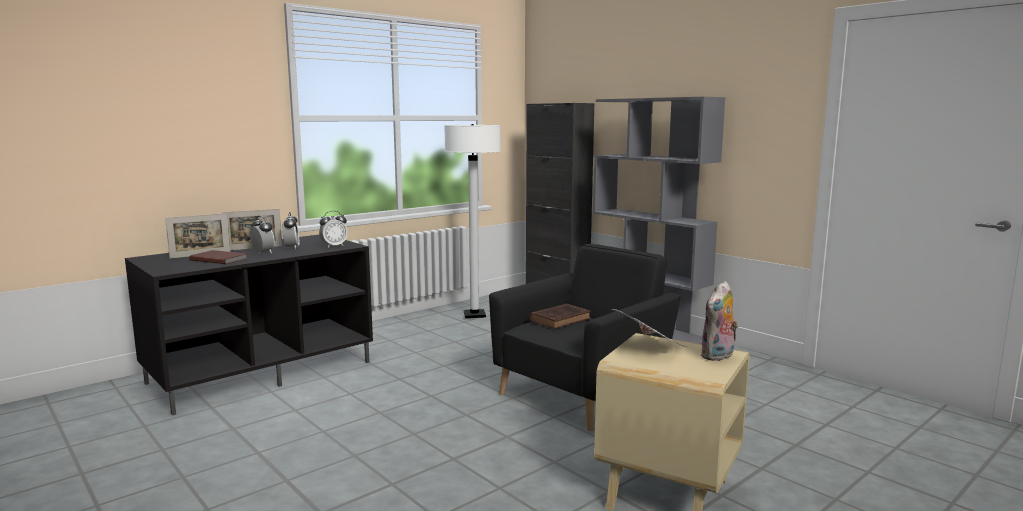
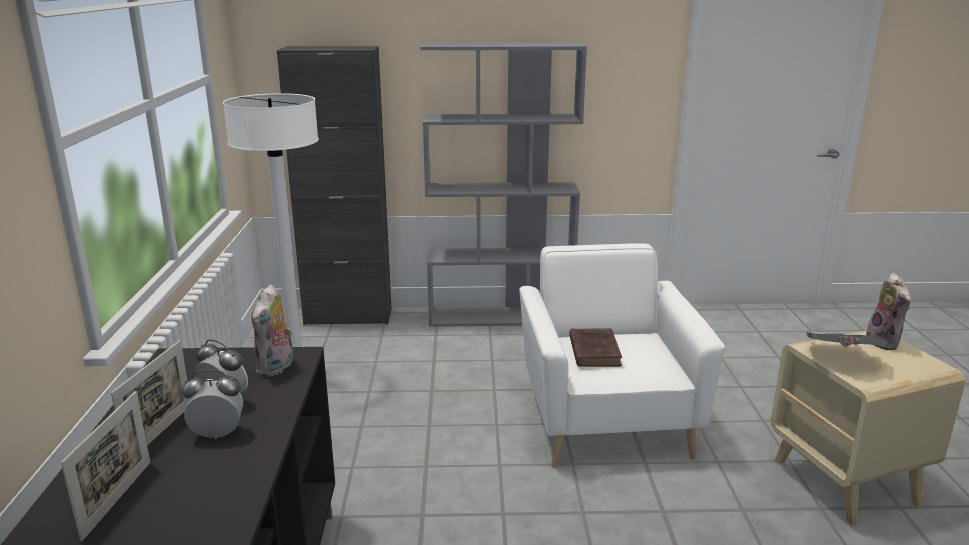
camera: 50 degrees left, 10 degrees up
brown book [189,250,248,264] -> none
alarm clock [319,211,348,248] -> plush toy [251,285,294,377]
black armchair [489,244,680,431] -> white armchair [519,243,725,468]

